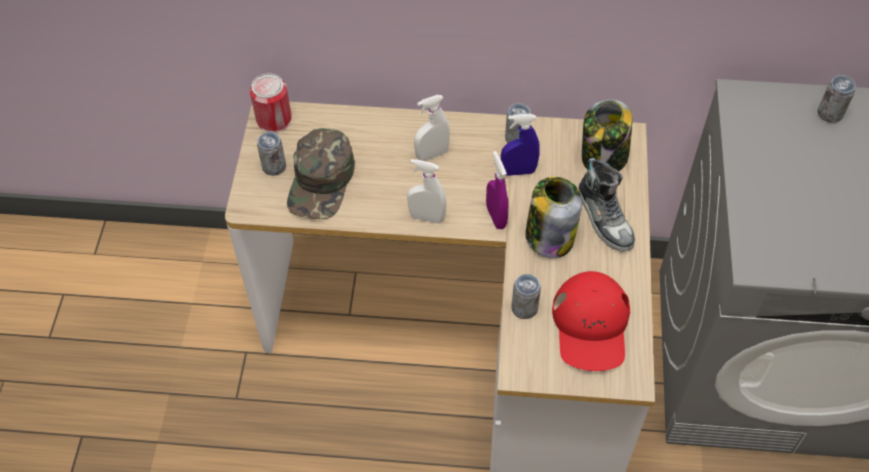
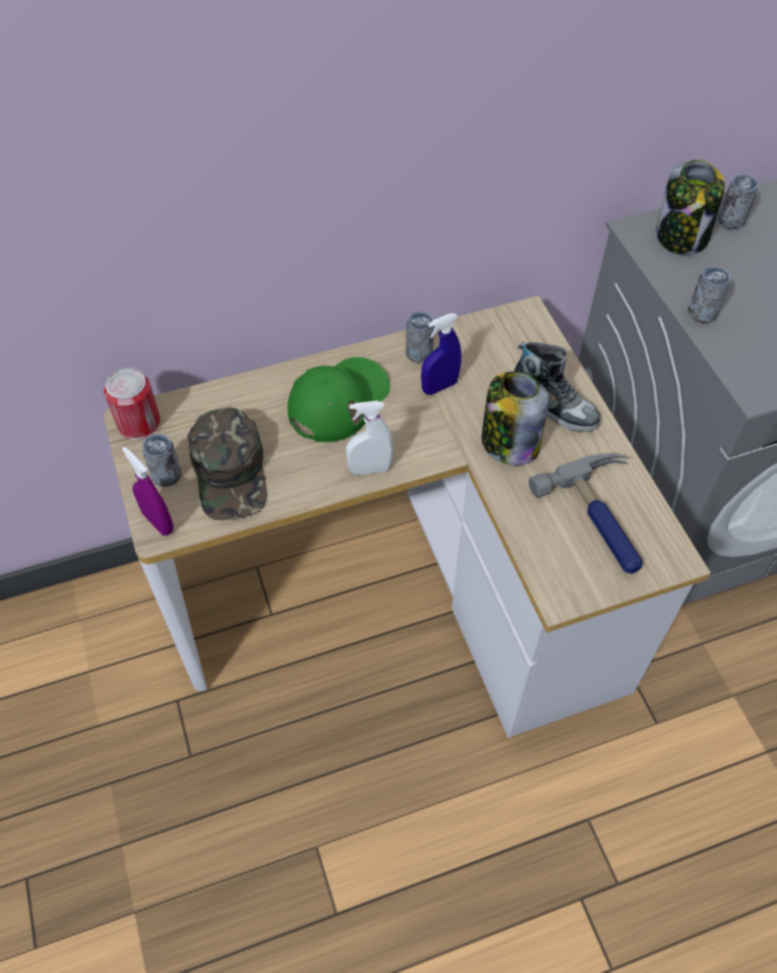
camera: 25 degrees left, 0 degrees up
white spray bottle [414,95,450,161] -> green cap [288,357,390,442]
purple spray bottle [486,151,509,229] -> purple spray bottle moved to [122,447,174,535]
can [511,274,541,319] -> can moved to [688,266,731,323]
red cap [552,271,630,371] -> hammer [529,453,643,574]
jar [582,99,632,171] -> jar moved to [656,160,725,255]

